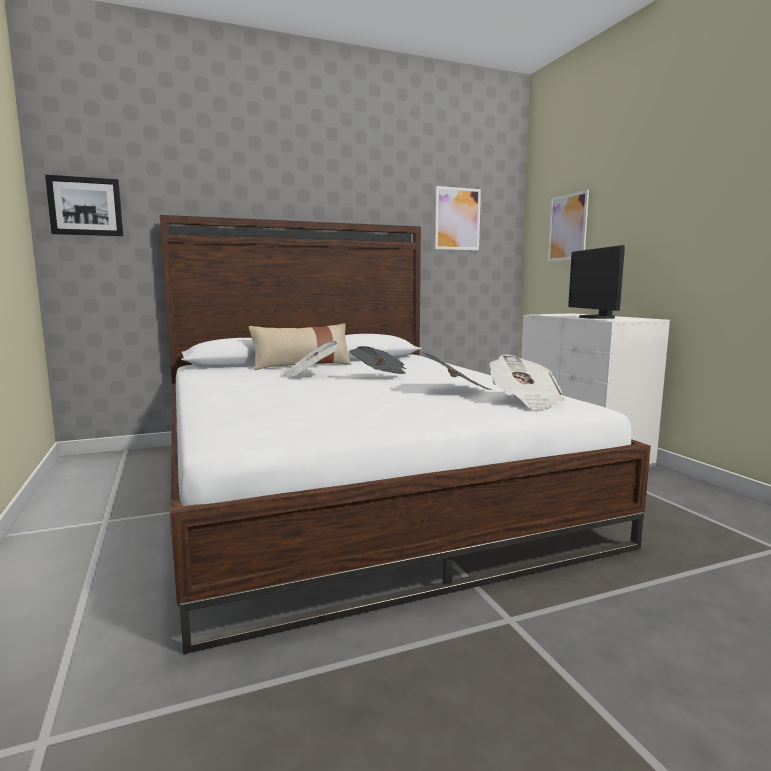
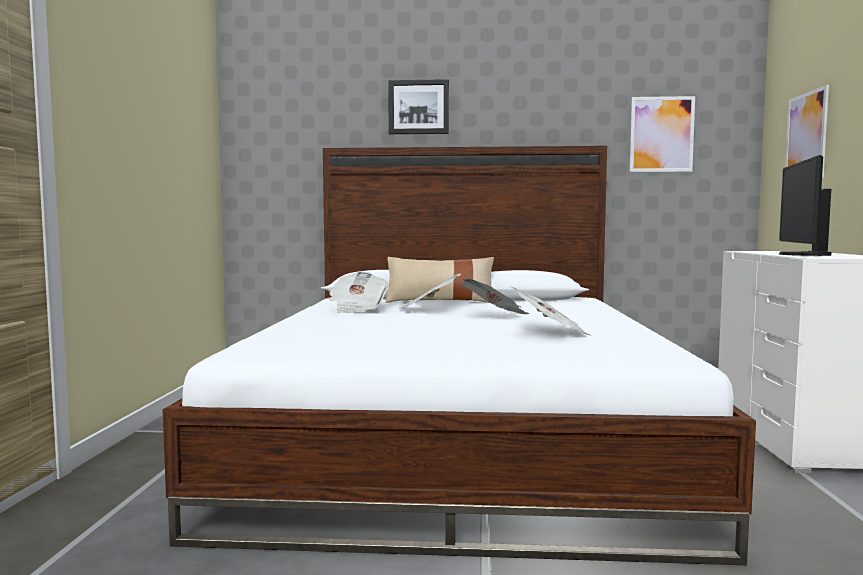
camera: 25 degrees right, 5 degrees down
picture [45,175,123,236] -> picture moved to [388,79,449,134]
newspaper [489,355,565,410] -> newspaper moved to [329,272,389,313]

